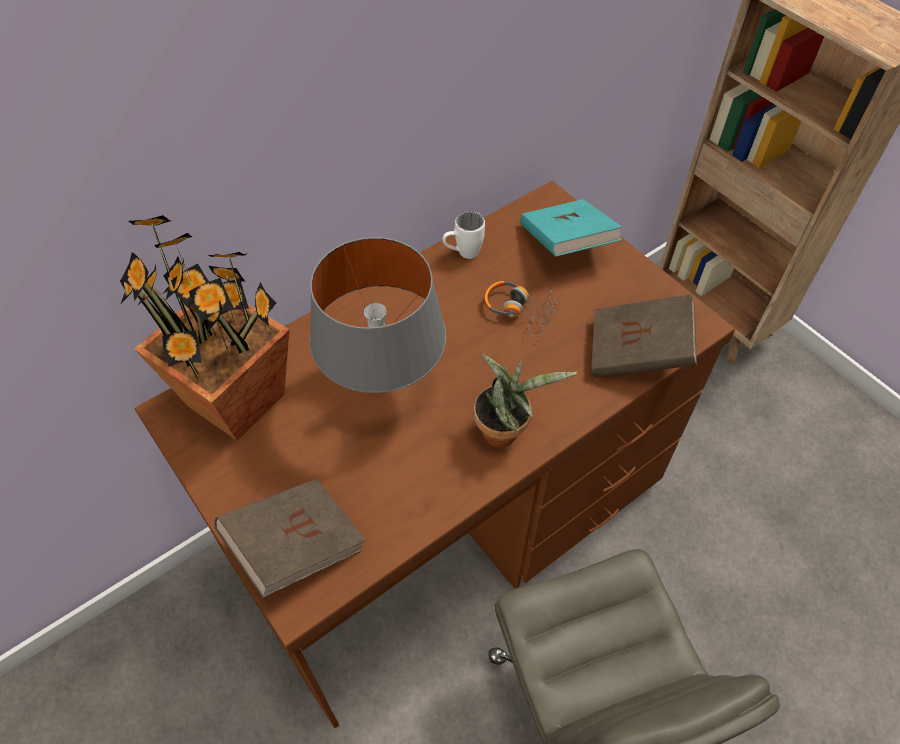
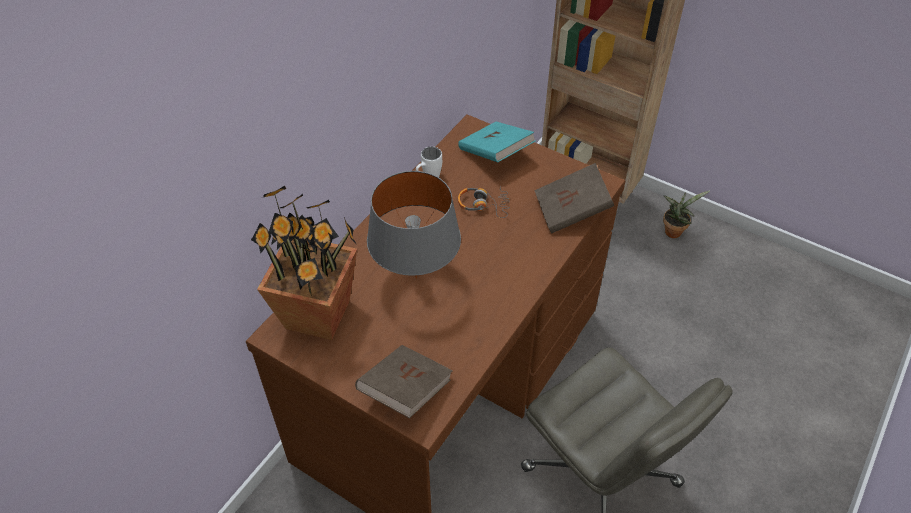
camera: 20 degrees left, 5 degrees down
potted plant [474,353,577,448] -> potted plant moved to [663,190,710,238]

